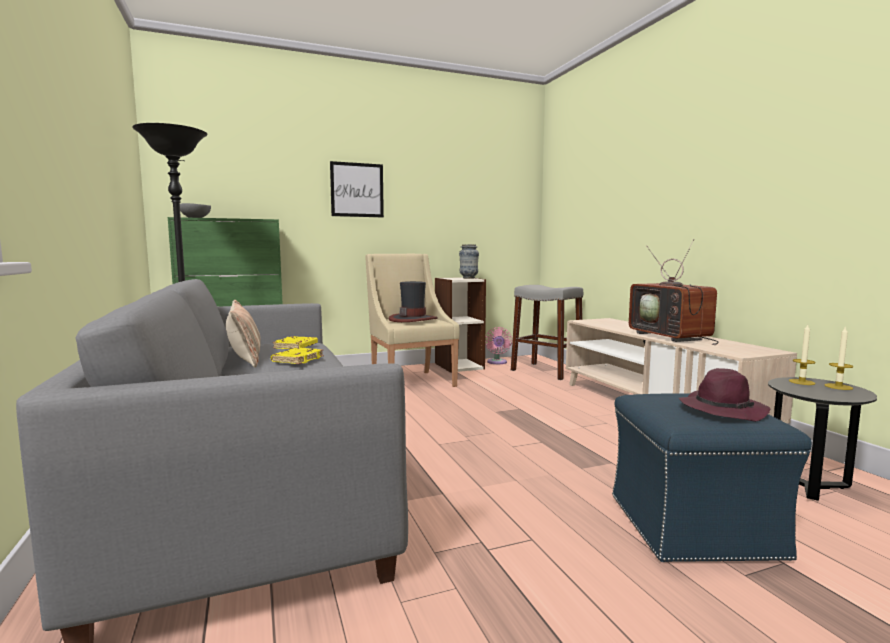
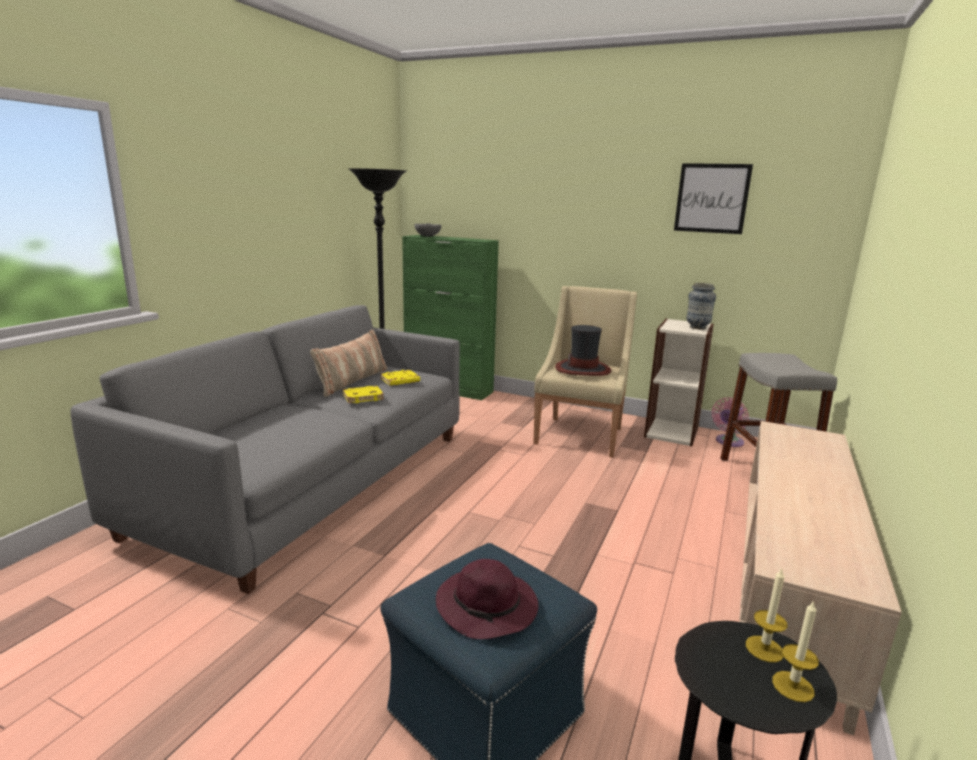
camera: 45 degrees right, 10 degrees up
picture [330,161,384,217] -> picture moved to [674,163,753,234]
television [629,239,719,345] -> none

